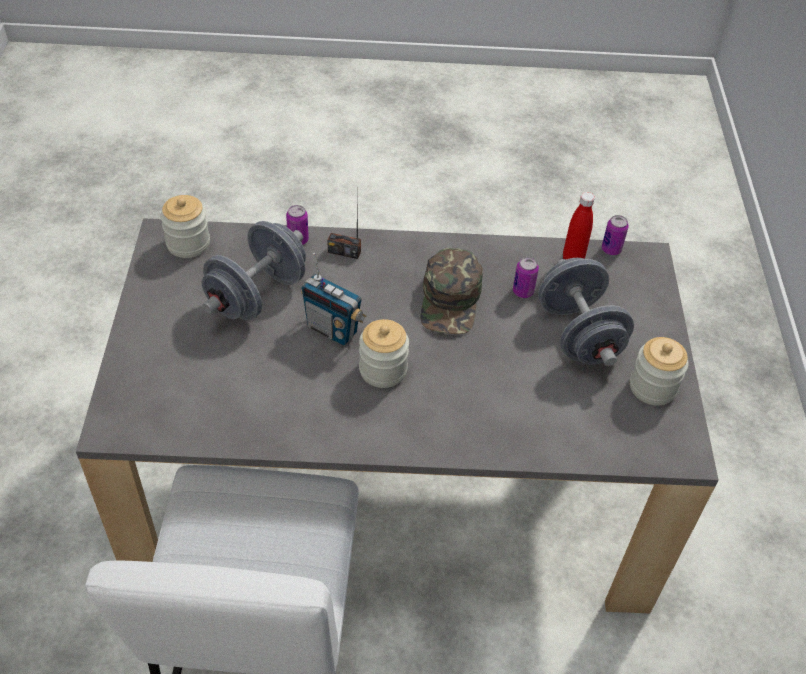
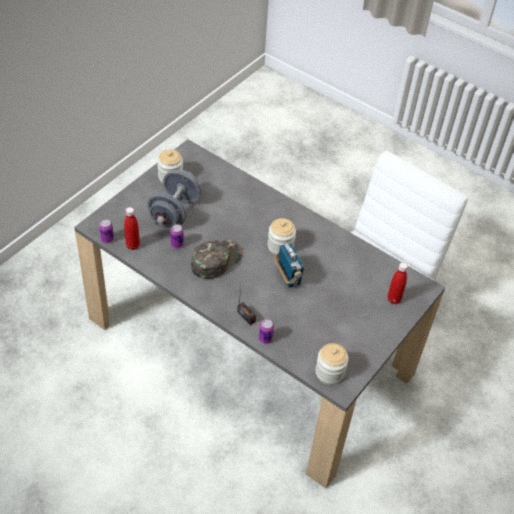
camera: 145 degrees left, 0 degrees up
grey dumbbell [202,221,306,320] -> none
none -> red bottle [387,262,408,304]

